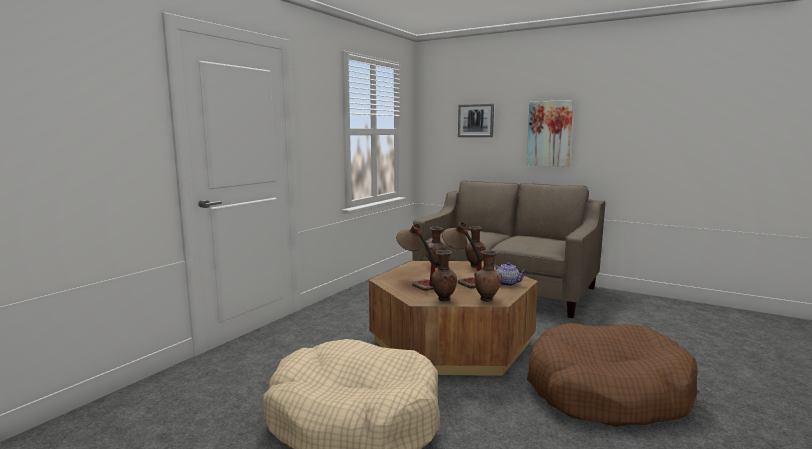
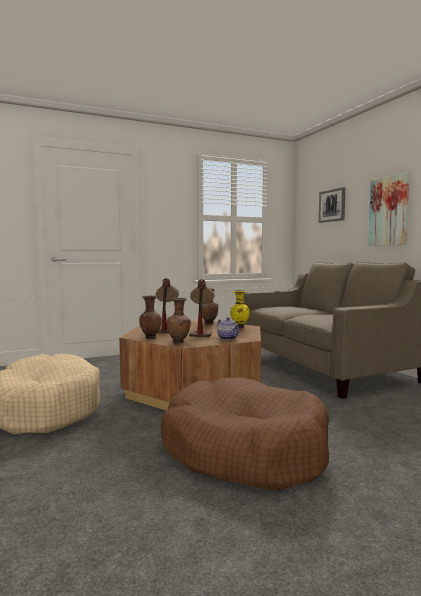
camera: 35 degrees right, 5 degrees down
brown vase [465,226,486,268] -> yellow vase [230,290,250,328]

